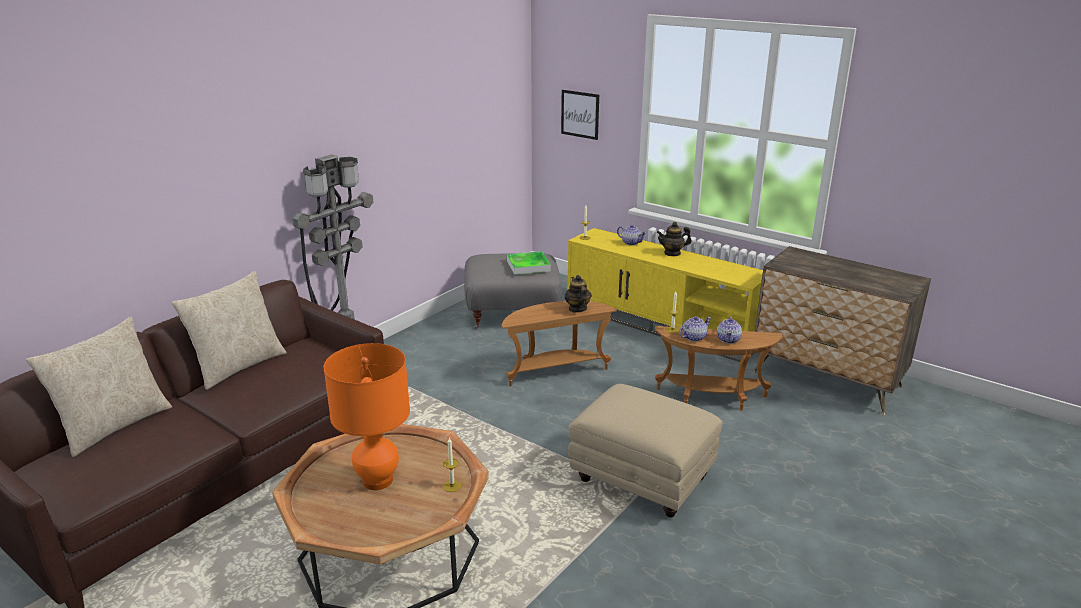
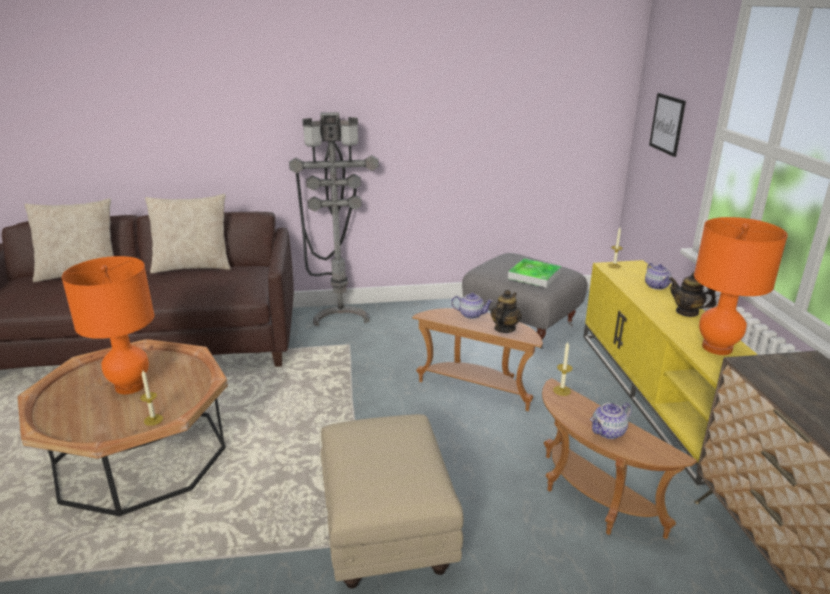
camera: 45 degrees right, 0 degrees up
teapot [679,316,711,342] -> teapot moved to [451,293,493,319]
none -> orange table lamp [694,217,788,355]

